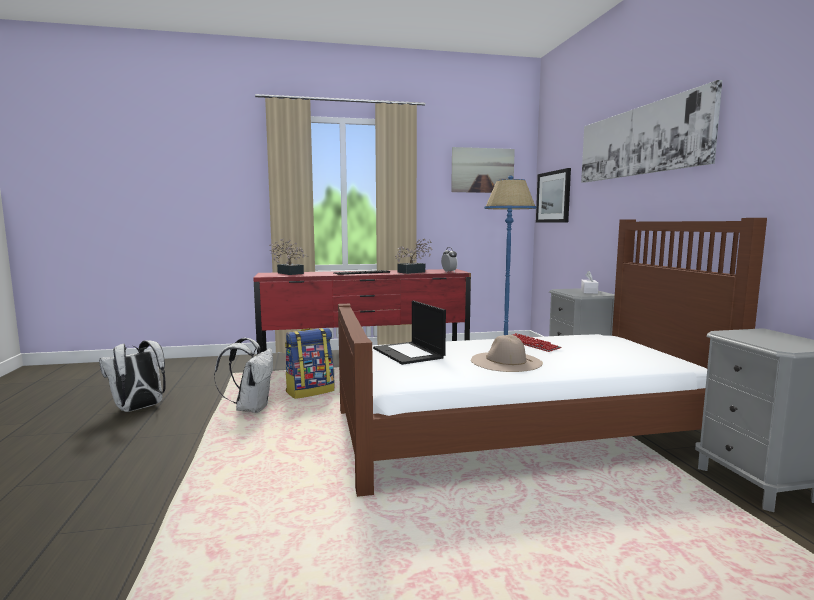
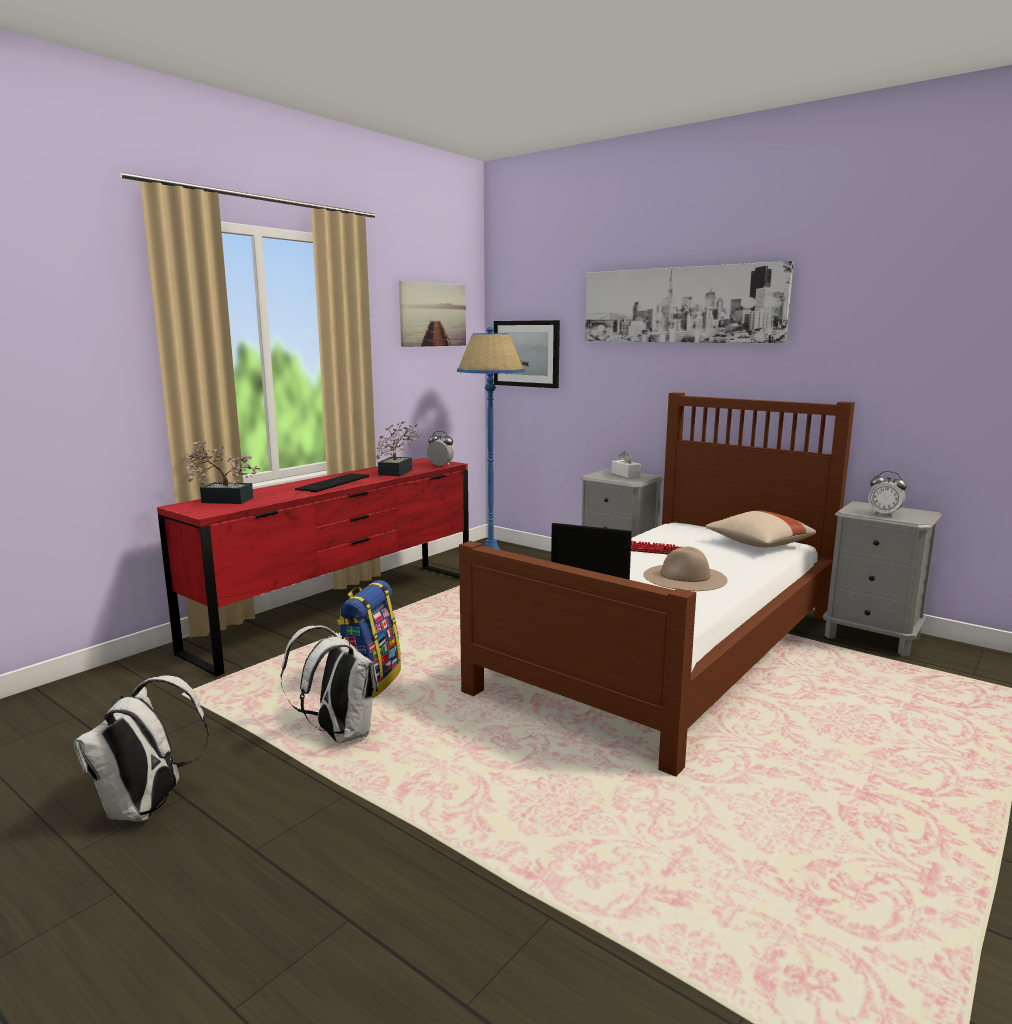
camera: 40 degrees left, 5 degrees up
none -> beige pillow [705,510,816,548]
none -> alarm clock [868,471,907,517]

